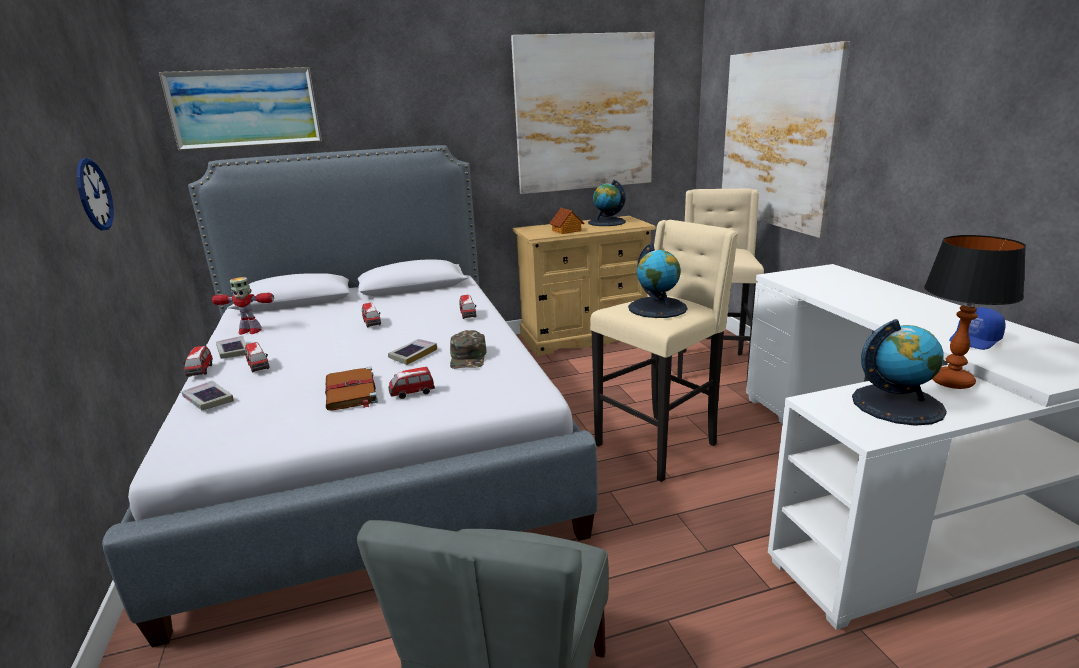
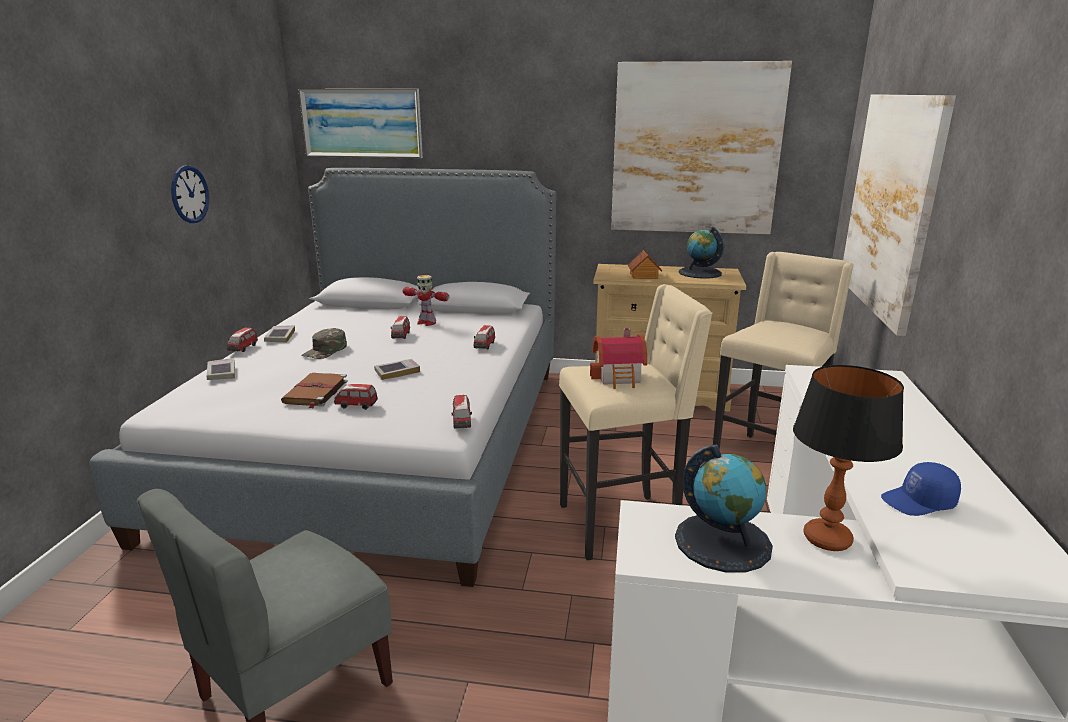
camera: 25 degrees right, 0 degrees up
toy robot [212,277,274,335] -> toy robot moved to [403,275,449,326]
toy car [245,342,270,373] -> toy car moved to [452,395,472,428]
green cap [450,330,487,369] -> green cap moved to [301,328,347,359]
globe [628,243,688,318] -> toy house [590,328,647,389]

